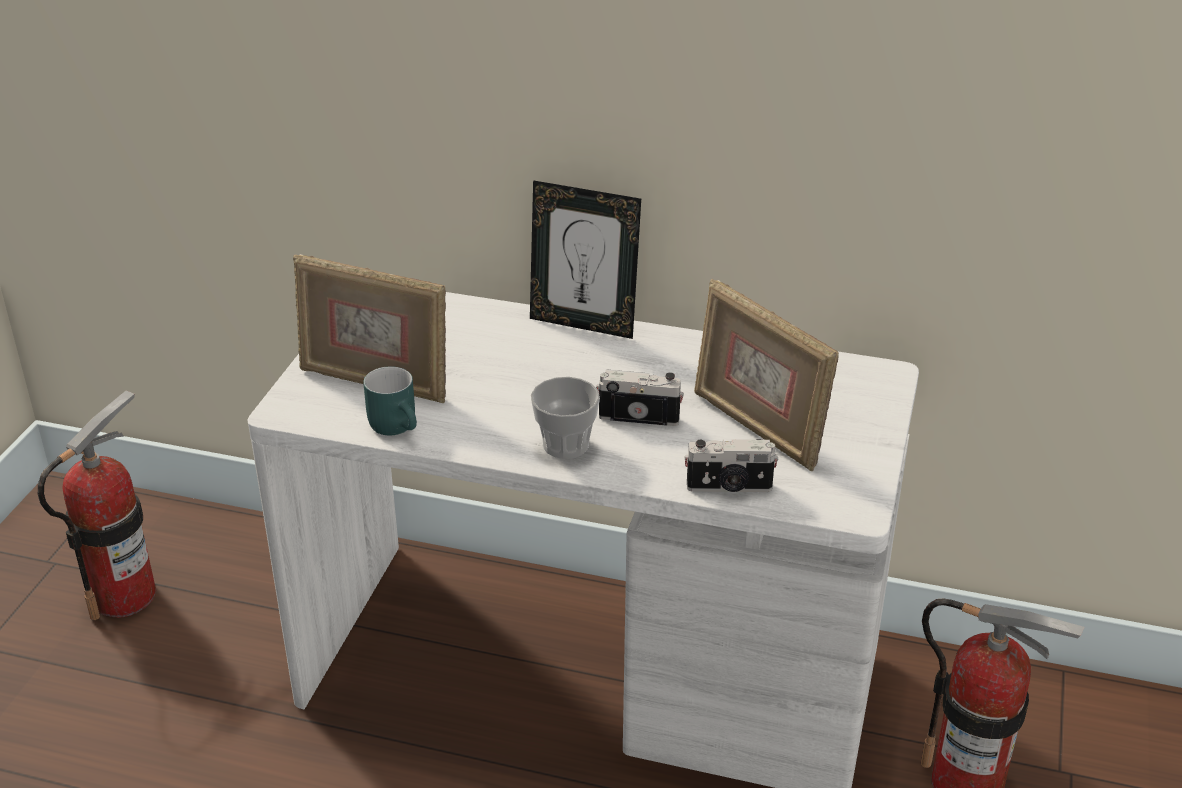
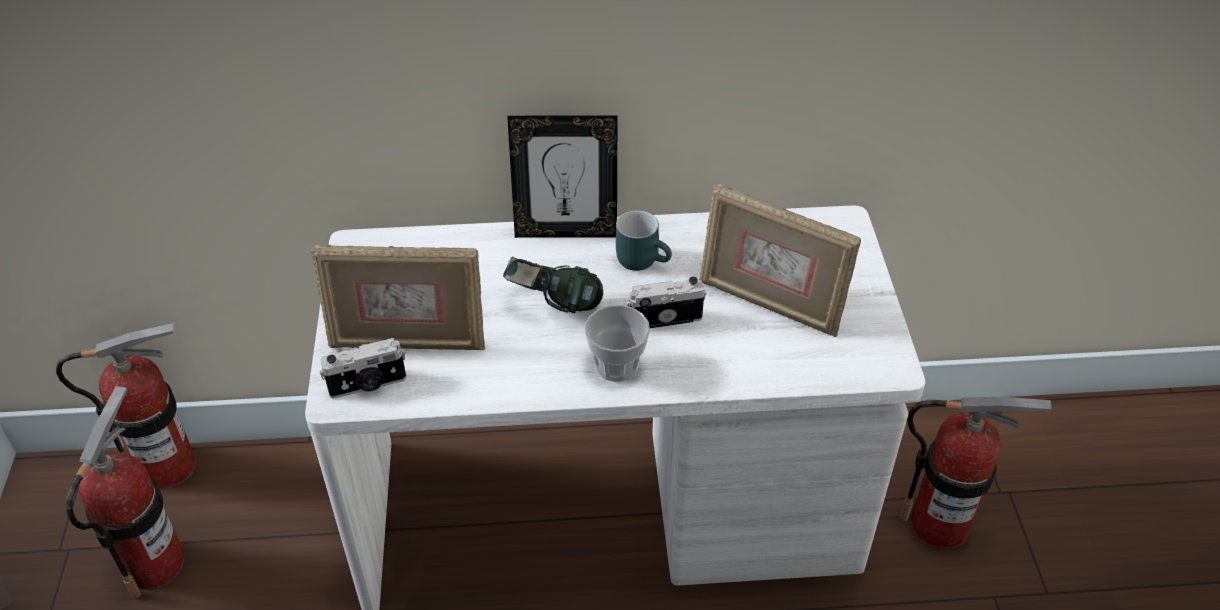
camera: 20 degrees left, 10 degrees up
turquoise mug [363,366,417,435] -> turquoise mug moved to [616,210,672,271]
camera [684,439,778,492] -> camera moved to [320,338,406,399]
none -> fire extinguisher [56,323,196,489]
none -> headphones [503,256,603,313]

